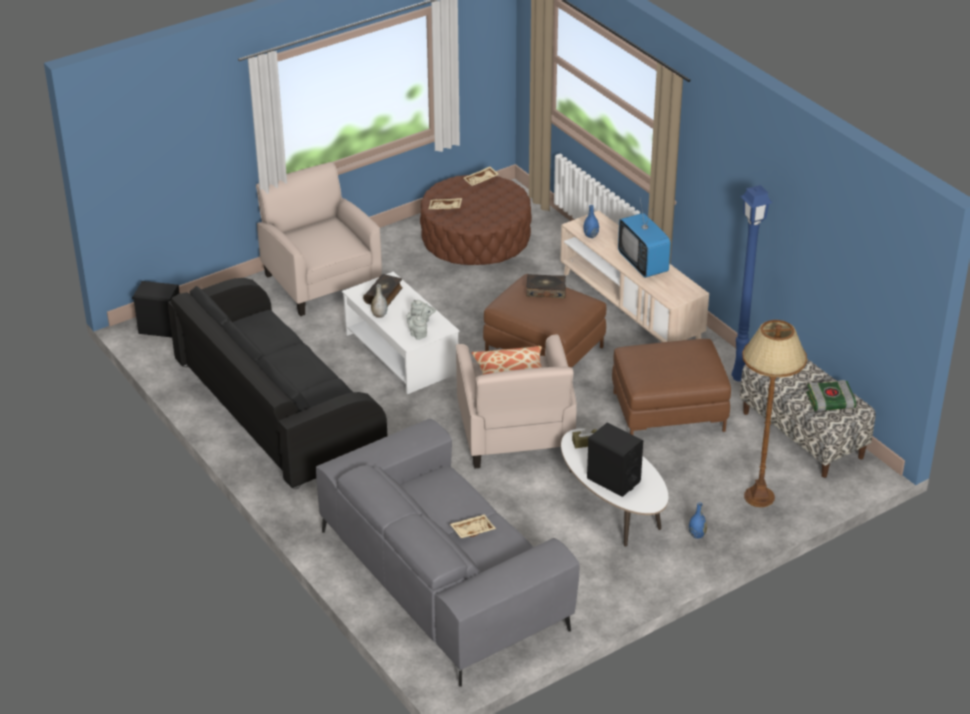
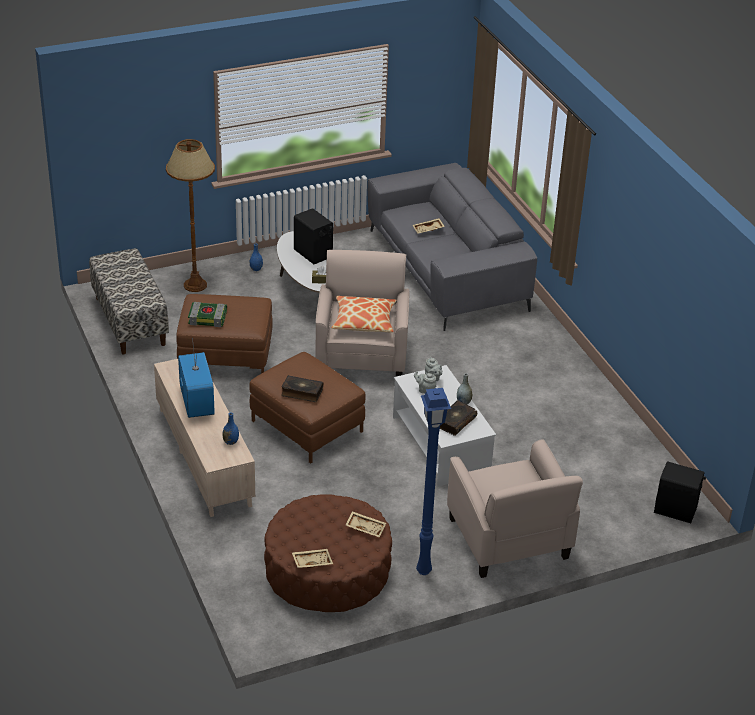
camera: 170 degrees left, 0 degrees up
black sofa [168,278,387,489] -> none
blue floor lamp [731,185,773,381] -> blue floor lamp moved to [416,388,451,575]
book [806,380,856,411] -> book moved to [188,302,227,327]

